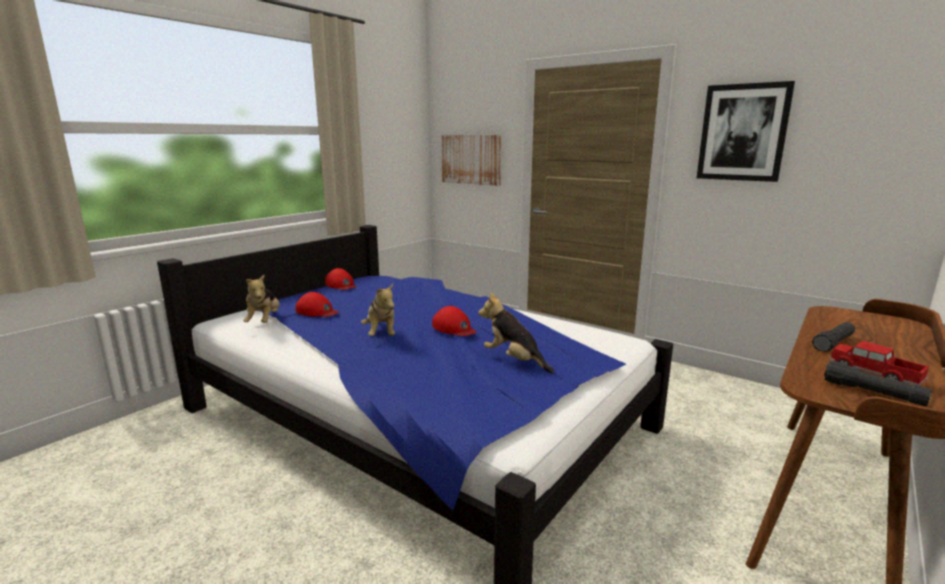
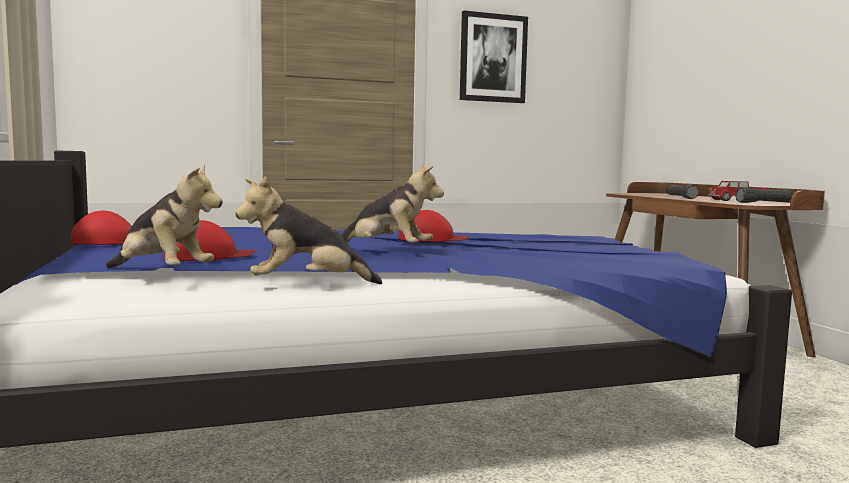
camera: 55 degrees left, 10 degrees down
picture [441,135,501,186] -> none
plush toy [478,293,555,373] -> plush toy moved to [235,176,382,284]

